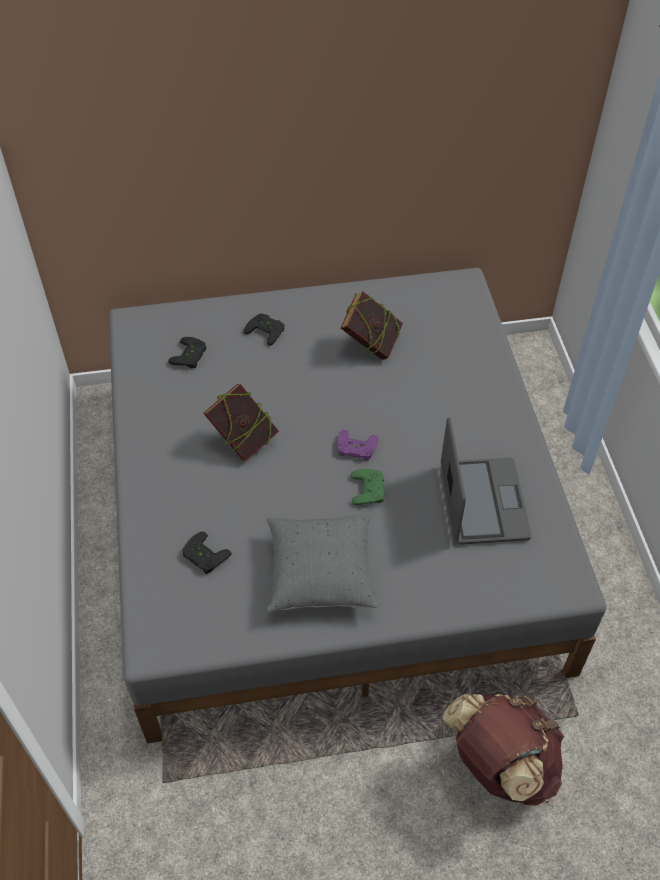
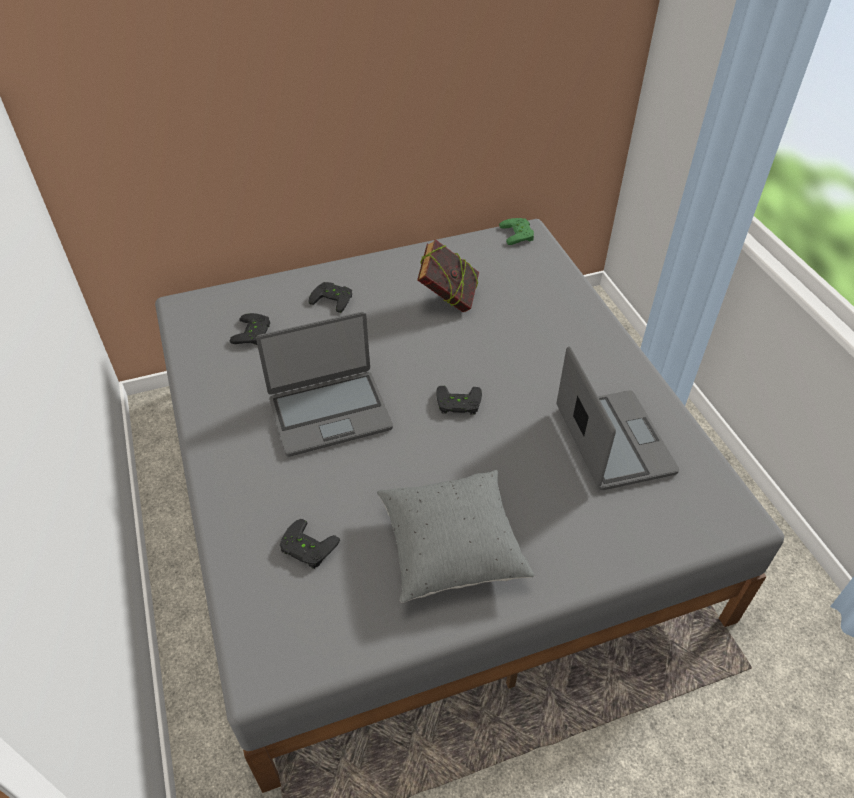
camera: 10 degrees left, 5 degrees down
book [203,384,279,461] -> laptop [256,312,393,457]
purple game controller [337,430,379,461] -> black game controller [436,386,482,415]
green game controller [351,469,385,505] -> green game controller moved to [499,218,534,245]
brown backpack [443,693,564,805] -> none

